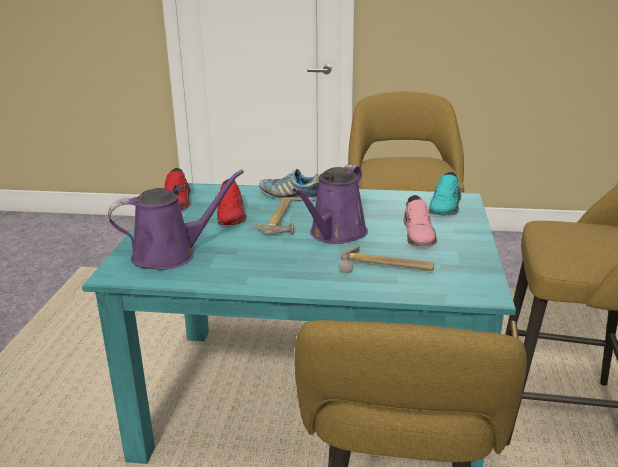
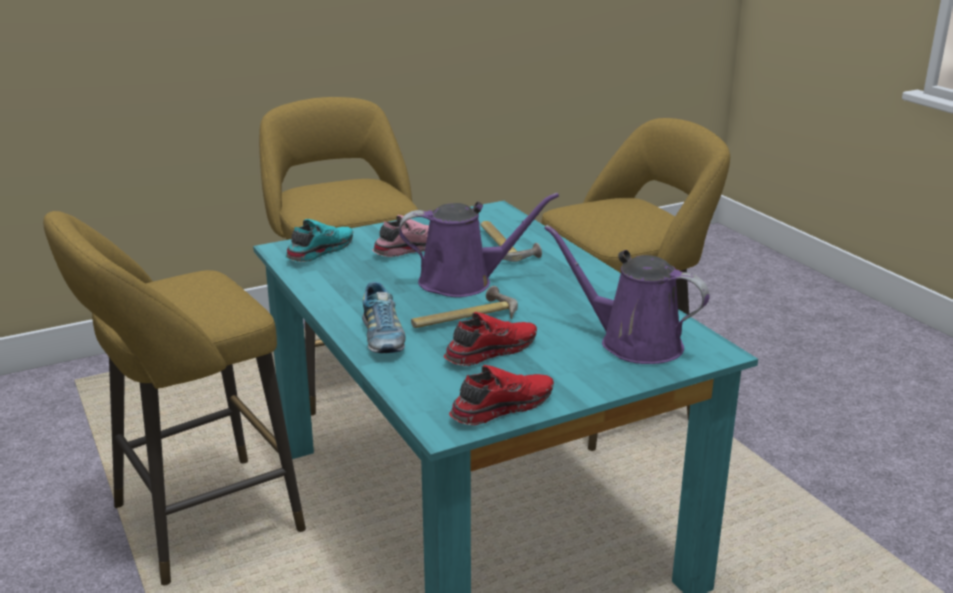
camera: 125 degrees left, 0 degrees up
turquoise shoe [429,171,461,216] -> turquoise shoe turned 45 degrees counterclockwise [285,219,353,262]

